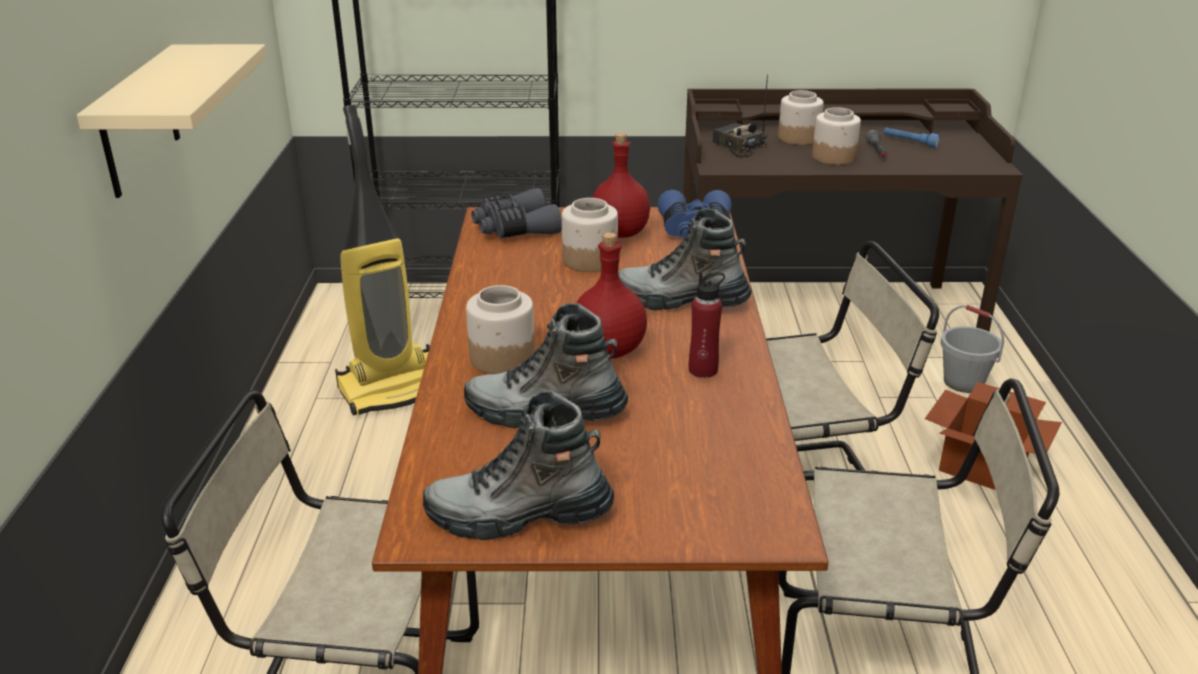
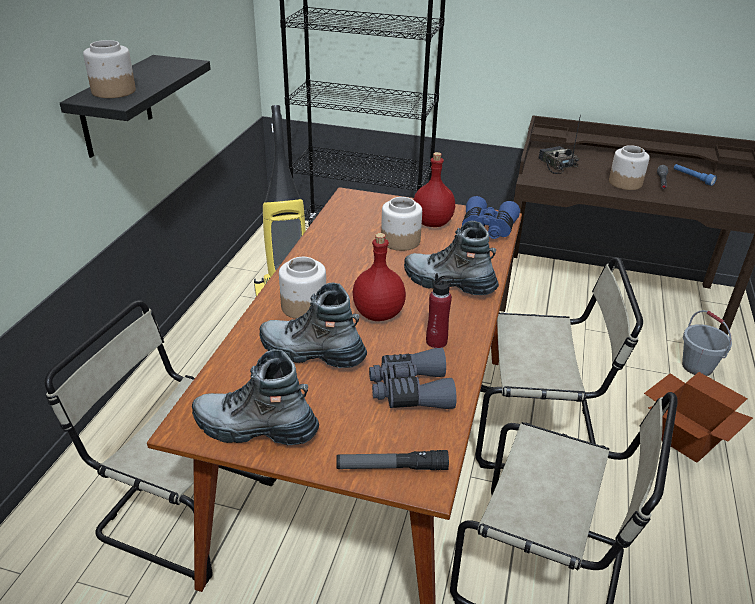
camera: 15 degrees right, 5 degrees up
beige shelf [77,44,267,198] -> black shelf [60,55,211,158]
grey binoculars [472,188,562,238] -> grey binoculars moved to [369,348,457,409]
jar [778,90,824,145] -> jar moved to [83,40,136,98]
none -> flashlight [337,450,449,470]

